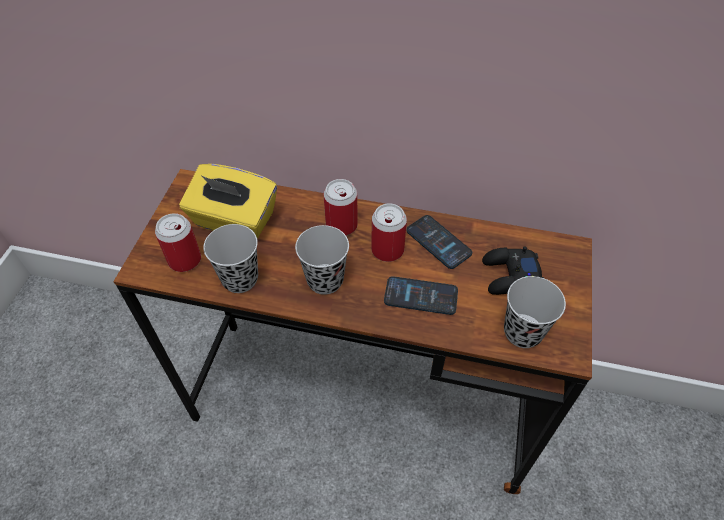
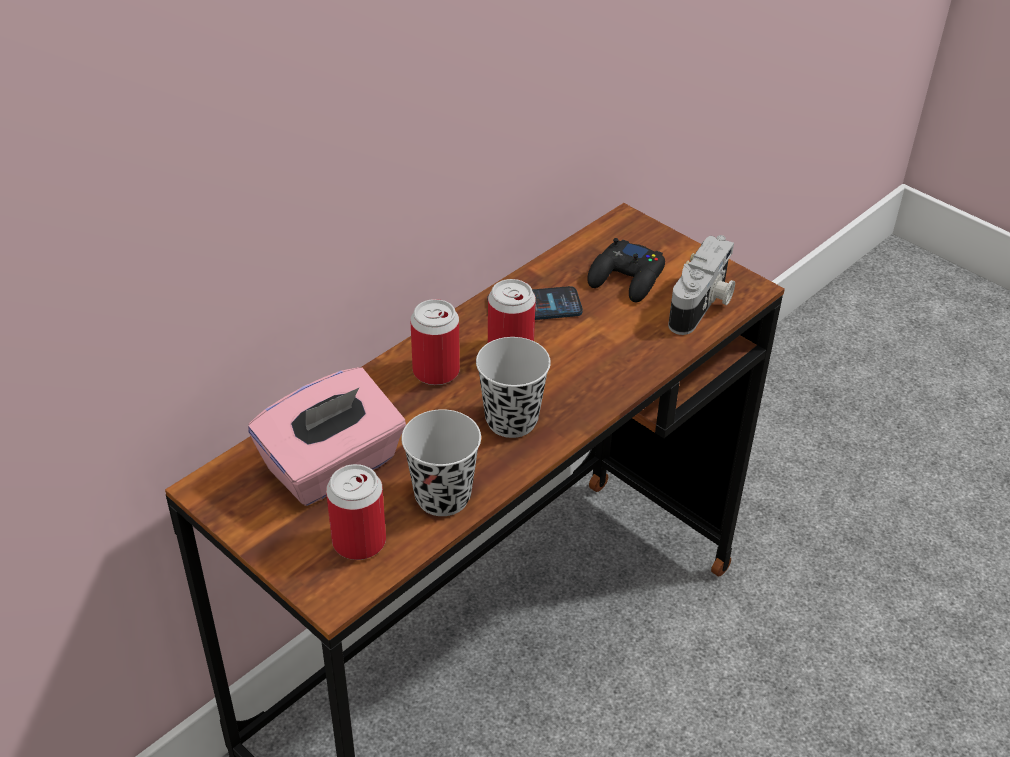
camera: 60 degrees left, 10 degrees down
yellow tissue box [179,164,277,239] -> pink tissue box [248,367,406,506]
phone [384,276,458,315] -> none
black cup [504,276,566,348] -> camera [668,235,735,335]

